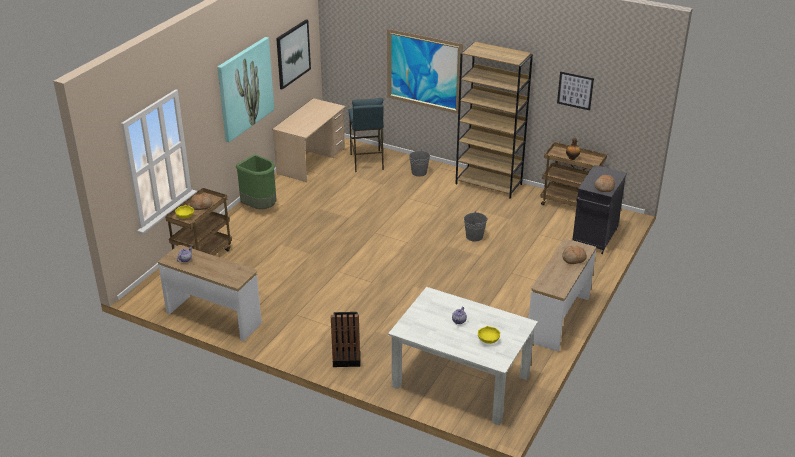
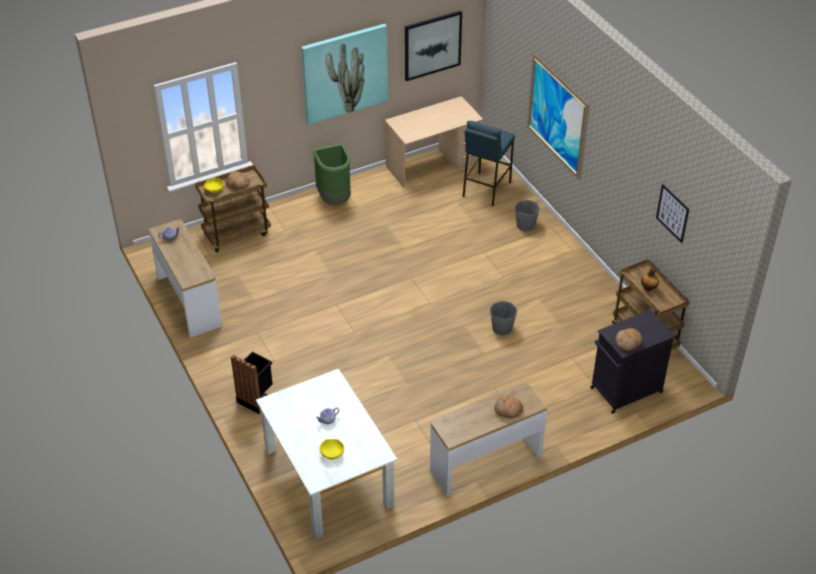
camera: 35 degrees right, 10 degrees up
brown bookcase [456,42,533,199] -> none

